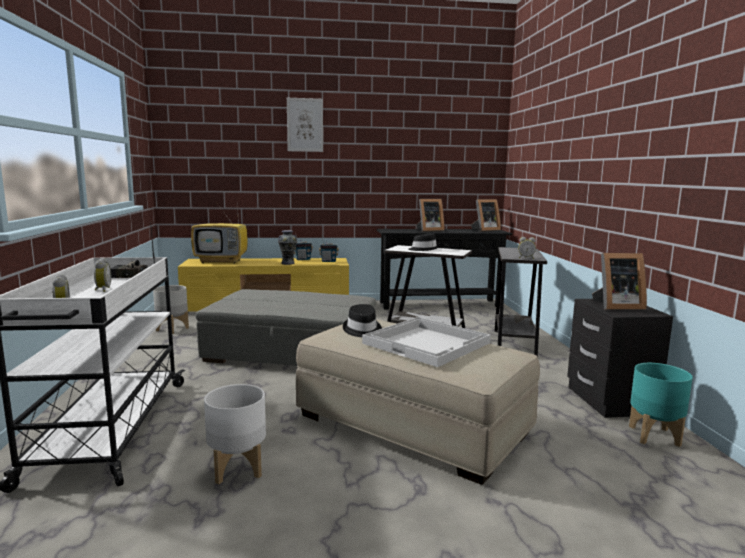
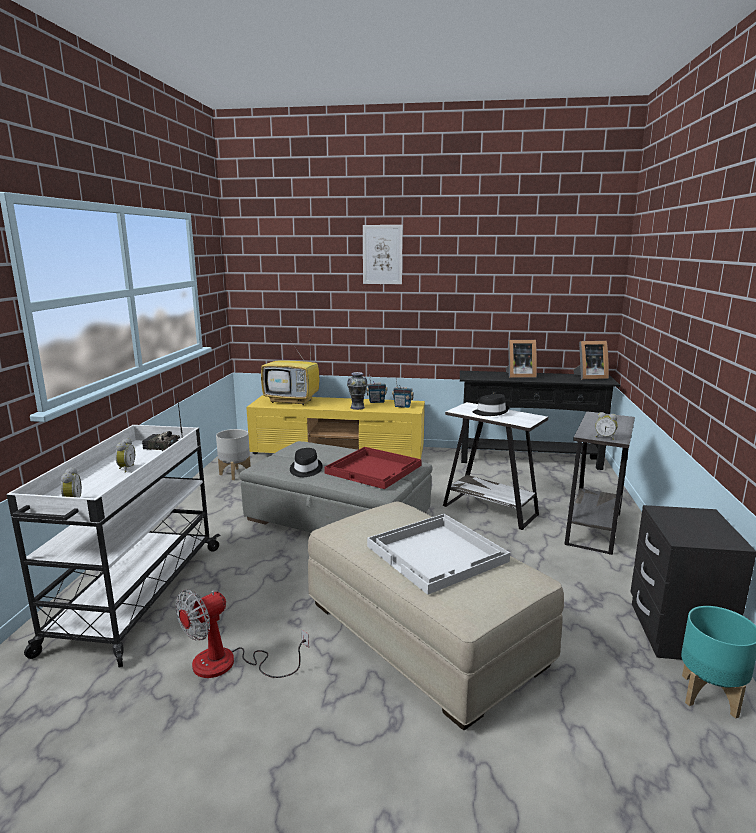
camera: 15 degrees right, 5 degrees up
white planter [204,384,266,484] -> fan [175,590,309,678]
black hat [343,304,382,337] -> black hat moved to [290,448,323,477]
picture frame [592,253,647,310] -> none
none -> red tray [324,447,422,489]

